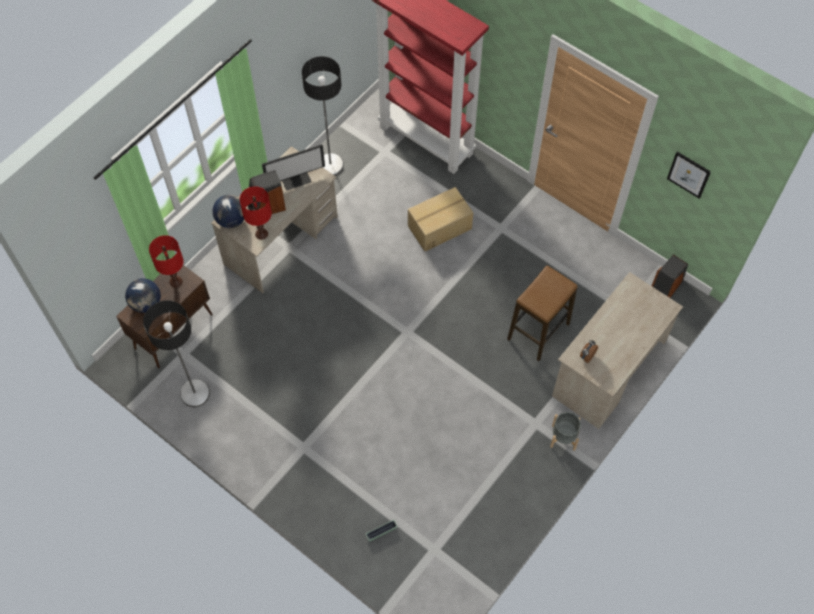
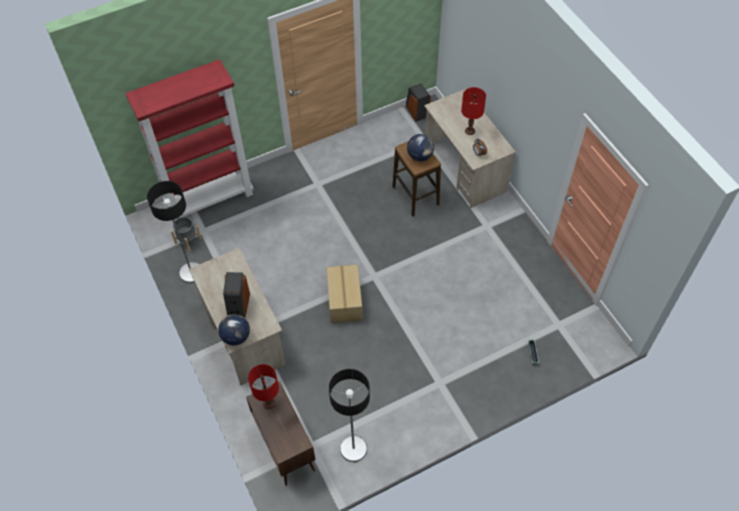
camera: 65 degrees left, 5 degrees down
globe [125,278,161,313] -> globe moved to [407,134,434,161]
red table lamp [240,186,272,240] -> red table lamp moved to [461,87,486,135]
monitor [262,144,325,191] -> none
cardboard box [408,187,473,252] -> cardboard box moved to [326,264,363,323]
grey planter [550,412,581,451] -> grey planter moved to [171,217,201,252]
picture [667,152,711,199] -> none

